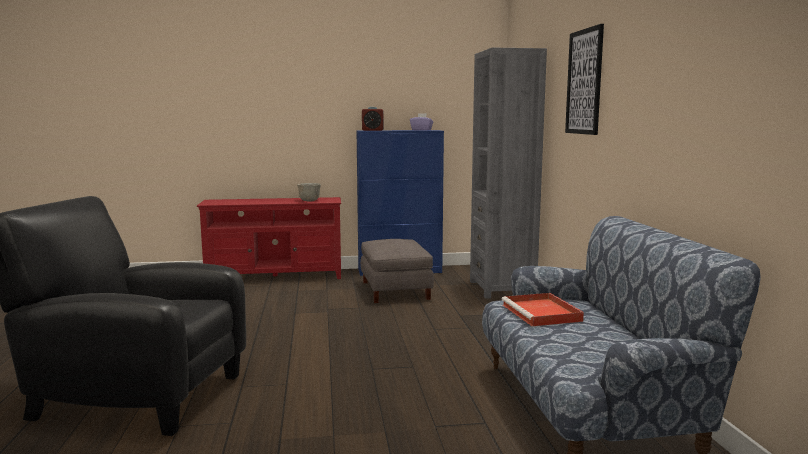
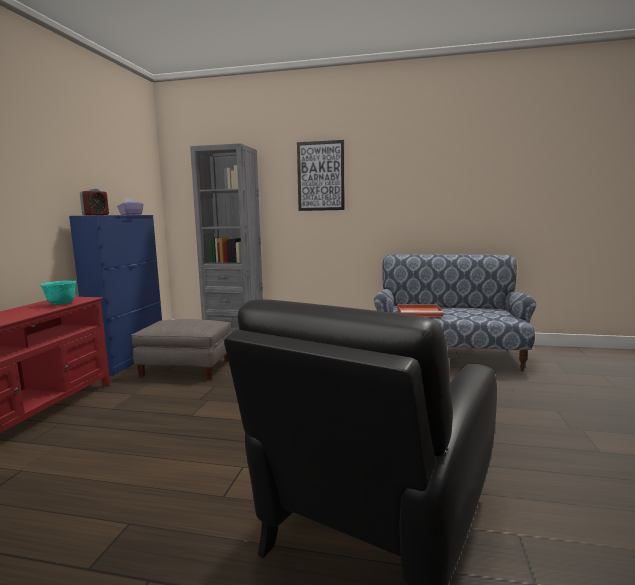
camera: 70 degrees left, 0 degrees up
grey bowl [297,183,321,202] -> turquoise bowl [41,281,76,305]

